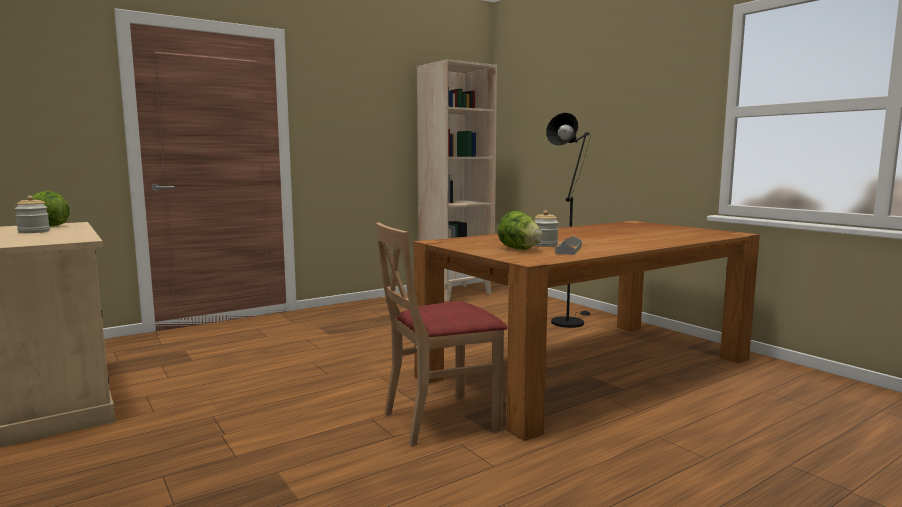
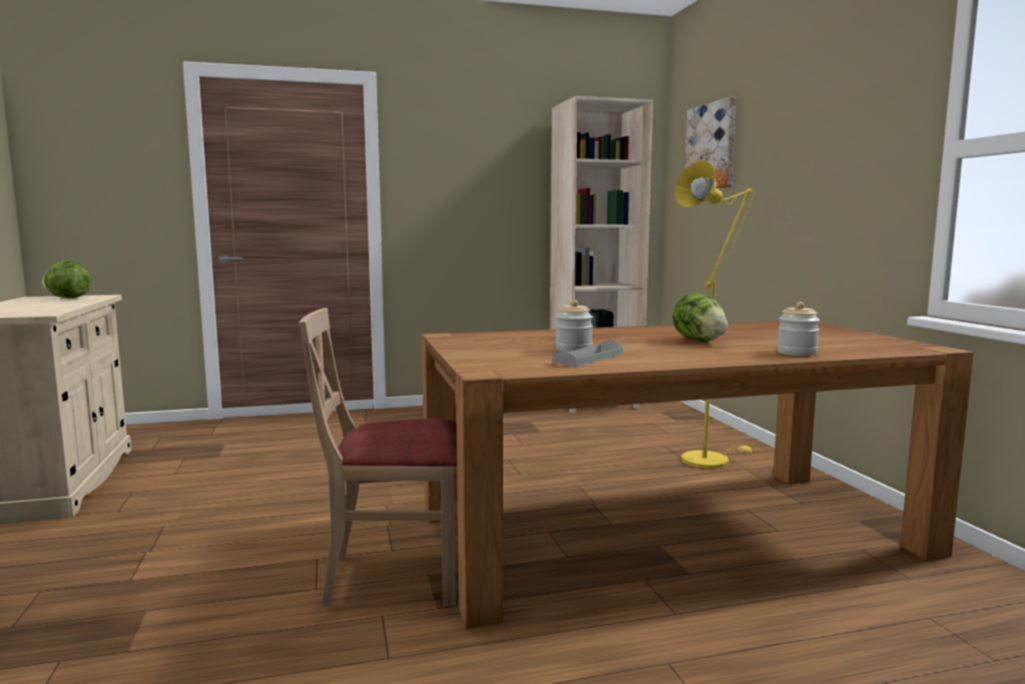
camera: 20 degrees right, 0 degrees up
jar [15,196,50,233] -> jar moved to [777,302,820,356]
lettuce [498,211,543,250] -> lettuce moved to [672,292,728,342]
black floor lamp [546,113,591,328] -> yellow floor lamp [675,160,755,469]
none -> picture [685,97,736,188]

